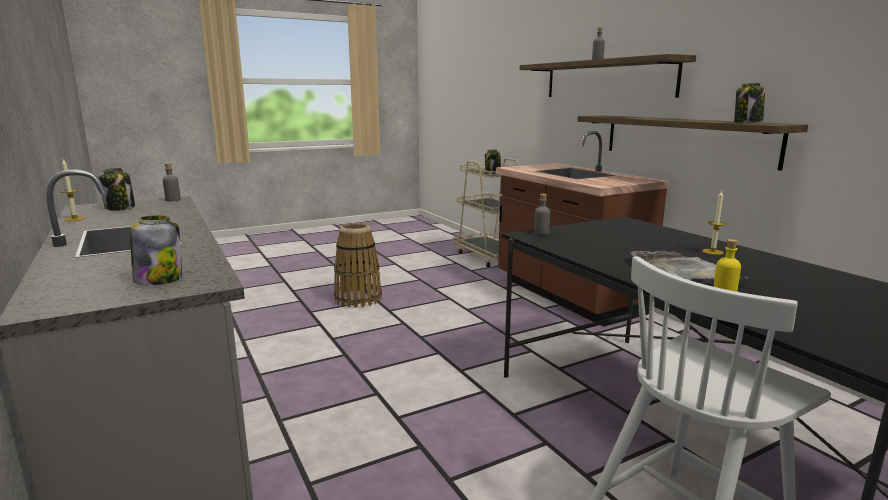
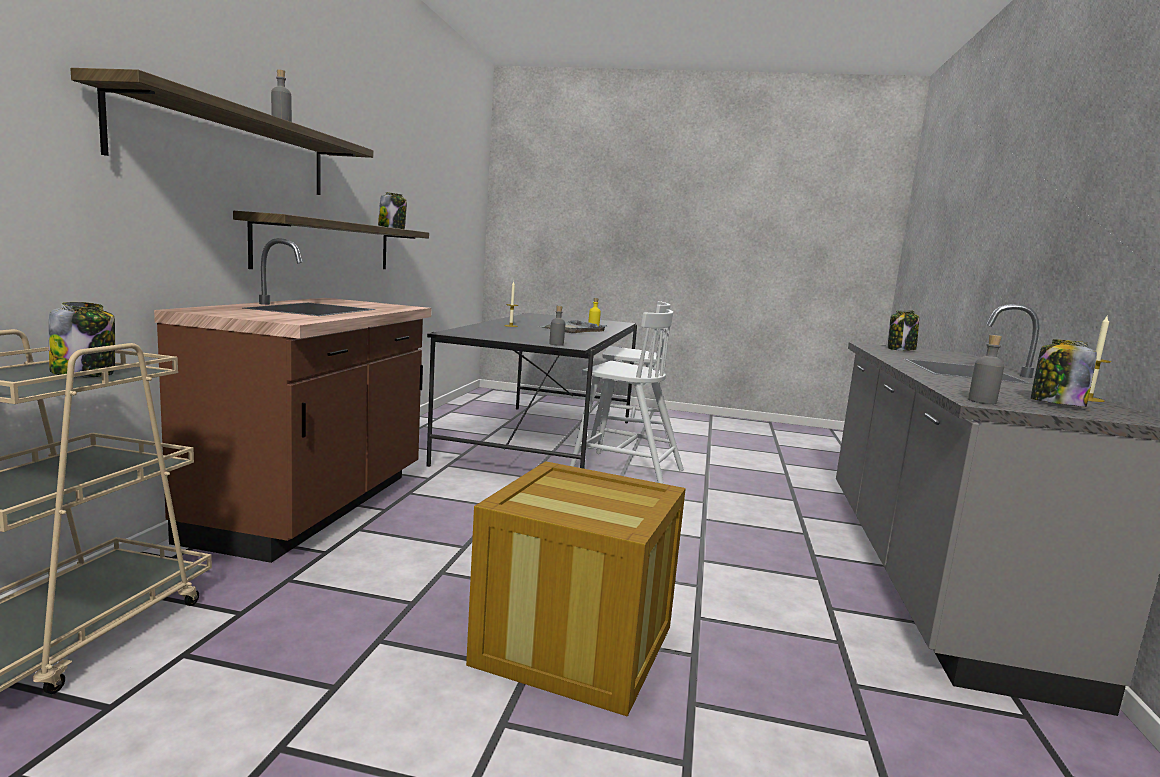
camera: 140 degrees left, 5 degrees down
basket [334,223,382,308] -> crate [466,461,686,717]
none -> white chair [570,309,684,484]

